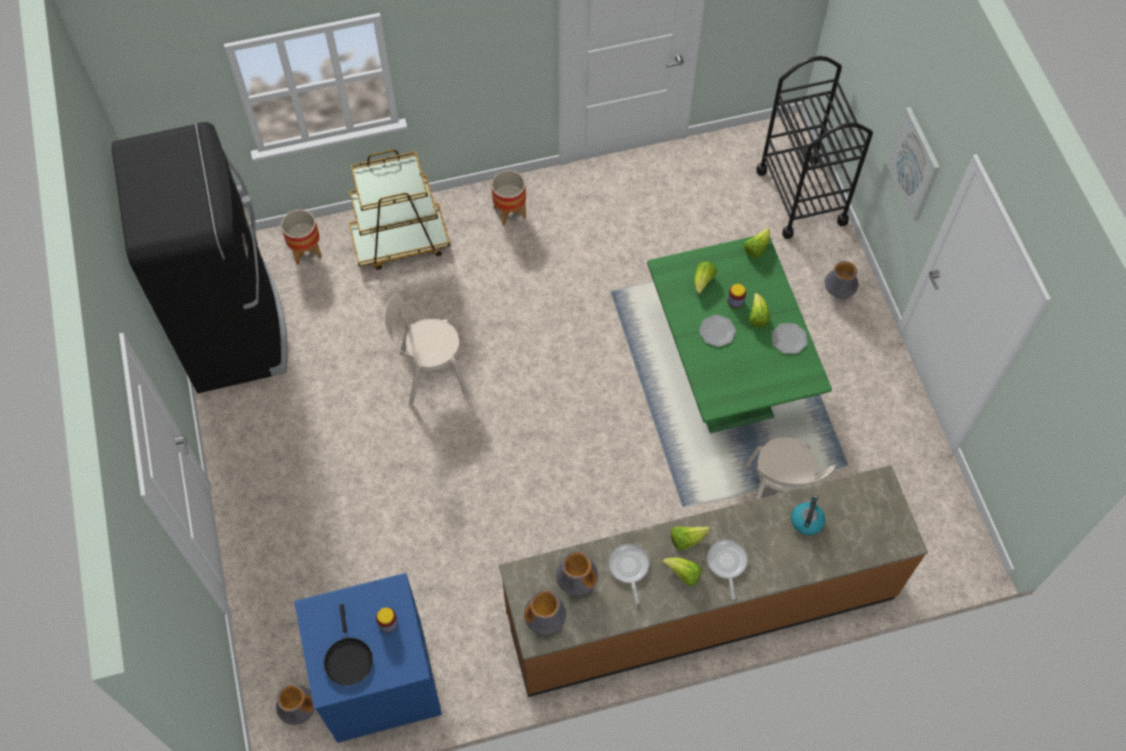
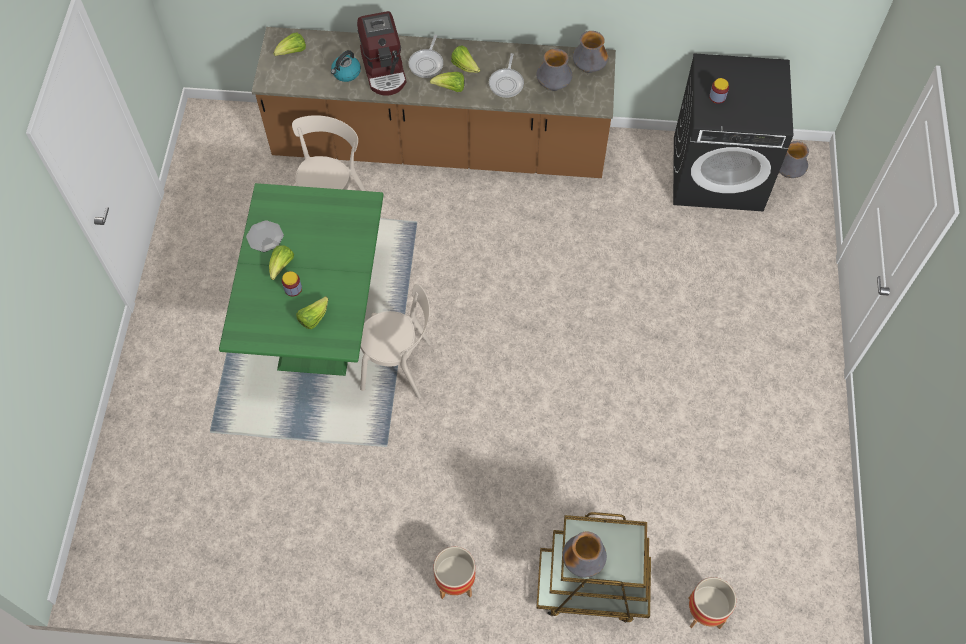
camera: 160 degrees left, 0 degrees up
black fridge [112,122,288,393] -> none
blue washing machine [294,573,442,743] -> black washing machine [673,53,793,211]
black frying pan [324,604,373,686] -> none
beige chair [384,293,468,405] -> beige chair moved to [360,284,431,399]
plate [699,315,736,347] -> none
lettuce [744,228,770,258] -> lettuce moved to [273,32,306,56]
black cart [756,56,873,239] -> none
vase [825,261,858,298] -> vase moved to [563,532,607,577]
picture [887,107,940,221] -> none
none -> coffee machine [357,11,407,96]

